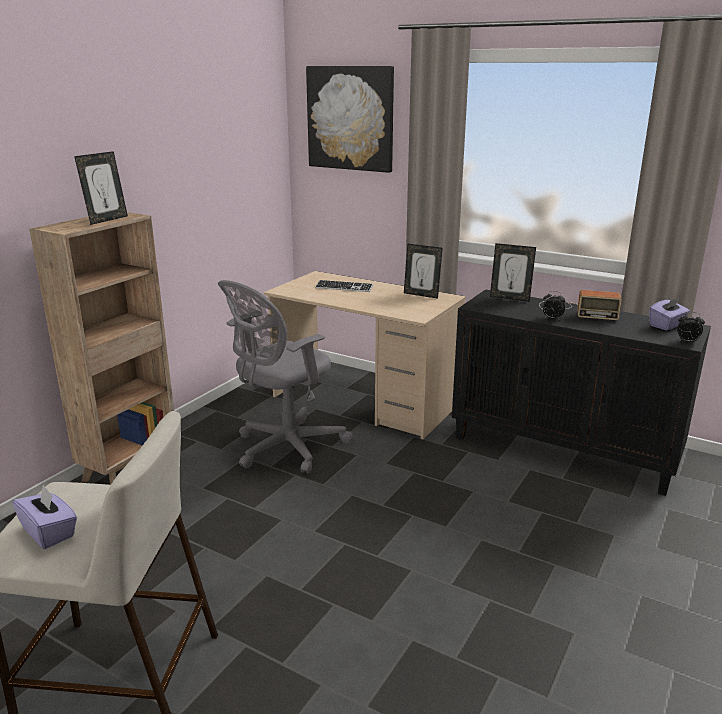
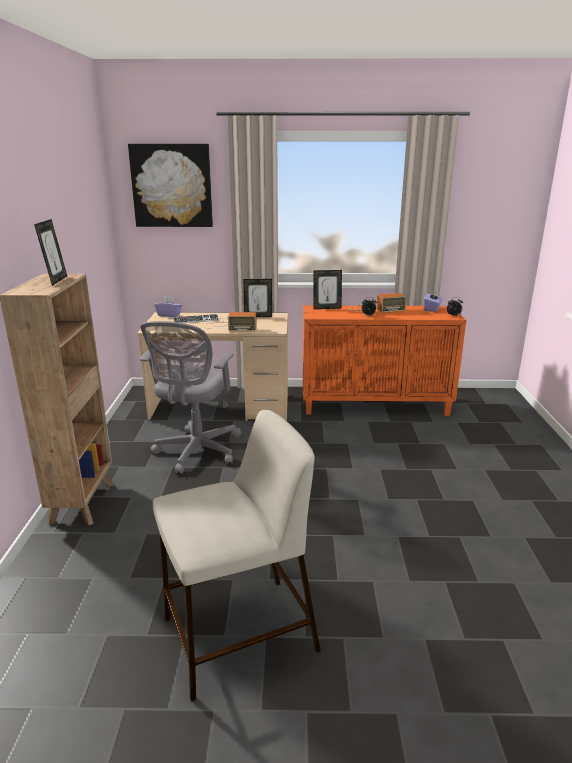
camera: 30 degrees left, 0 degrees up
purple tissue box [12,485,77,549] -> purple tissue box moved to [155,296,182,317]
black cabinet [452,289,711,496] -> orange cabinet [303,305,466,416]
none -> radio [204,312,257,332]

